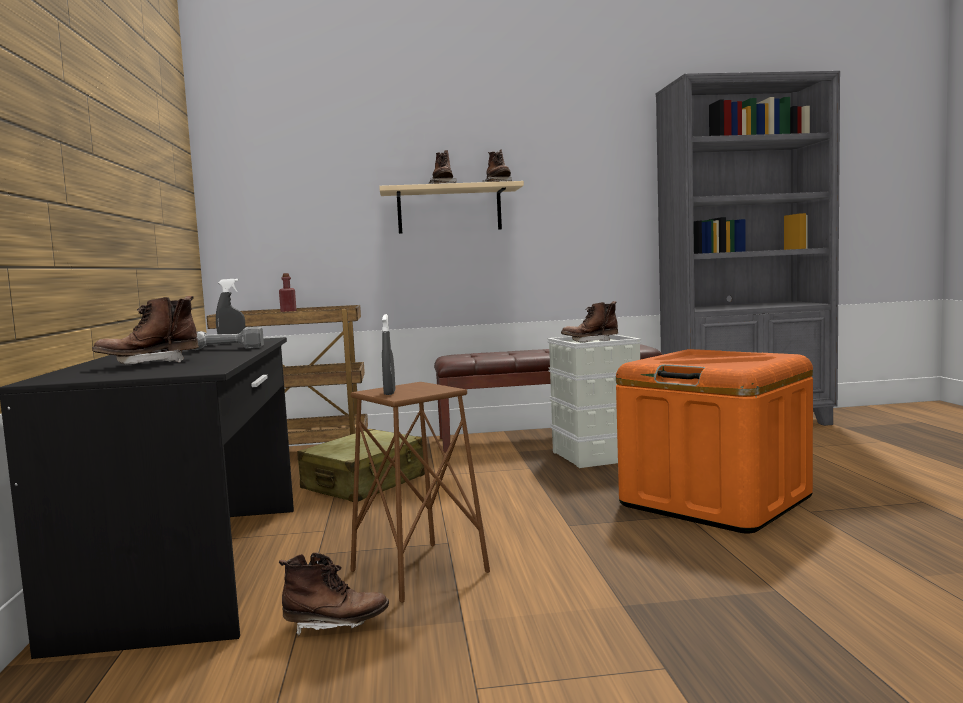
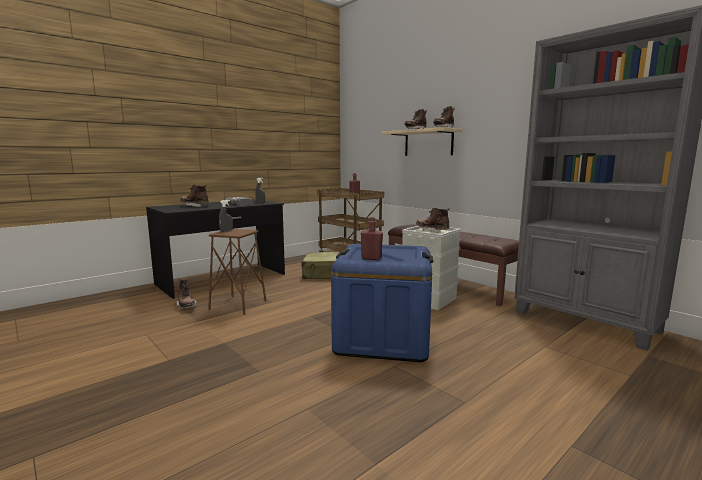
camera: 55 degrees right, 5 degrees up
orange storage box [616,349,813,534] -> blue storage box [331,244,433,362]
none -> red bottle [361,217,383,261]

